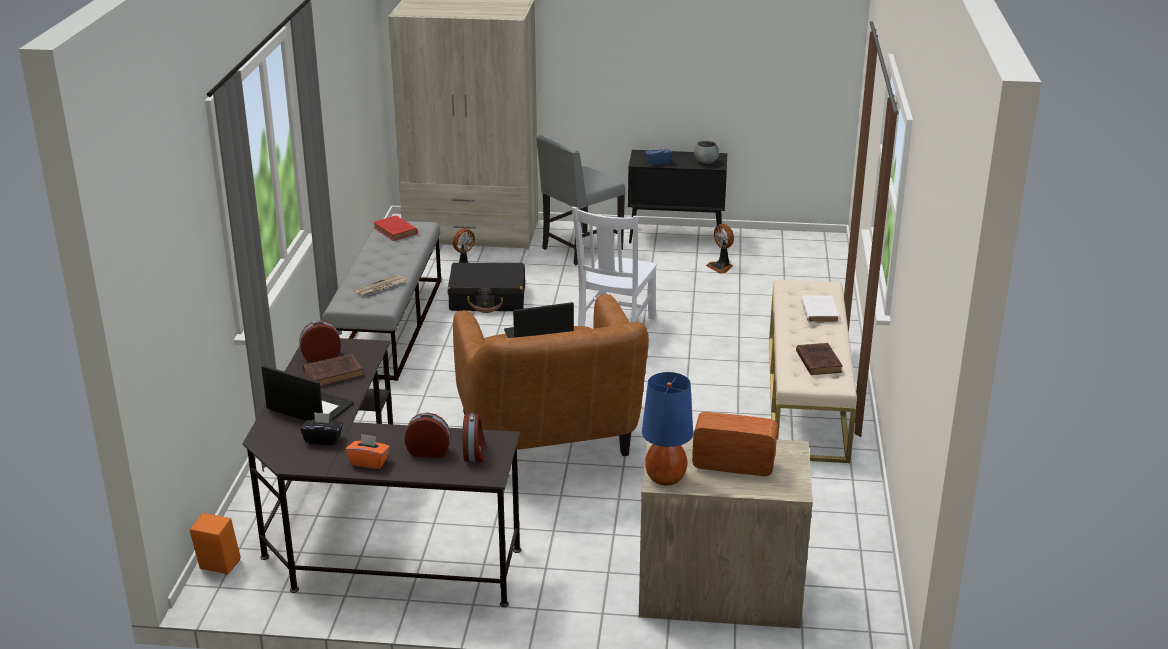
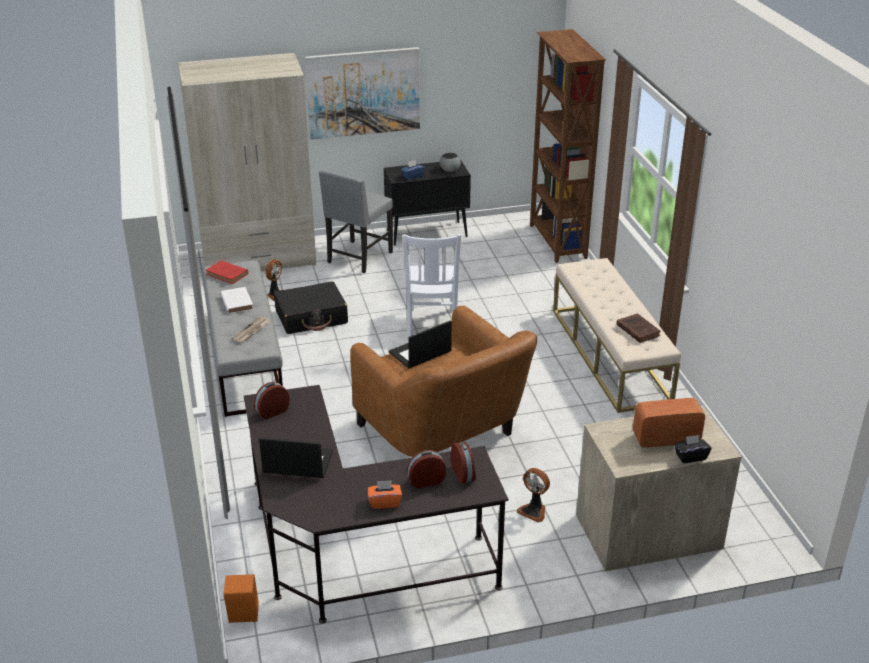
camera: 20 degrees left, 5 degrees up
black tissue box [300,412,343,445] -> black tissue box moved to [674,435,711,463]
brown book [303,354,364,386] -> none
blue table lamp [642,372,693,485] -> none
fan [706,224,734,274] -> fan moved to [517,468,550,523]
white book [801,295,839,323] -> white book moved to [221,287,253,314]
none -> picture [305,47,420,140]
none -> brown bookcase [530,29,606,263]

